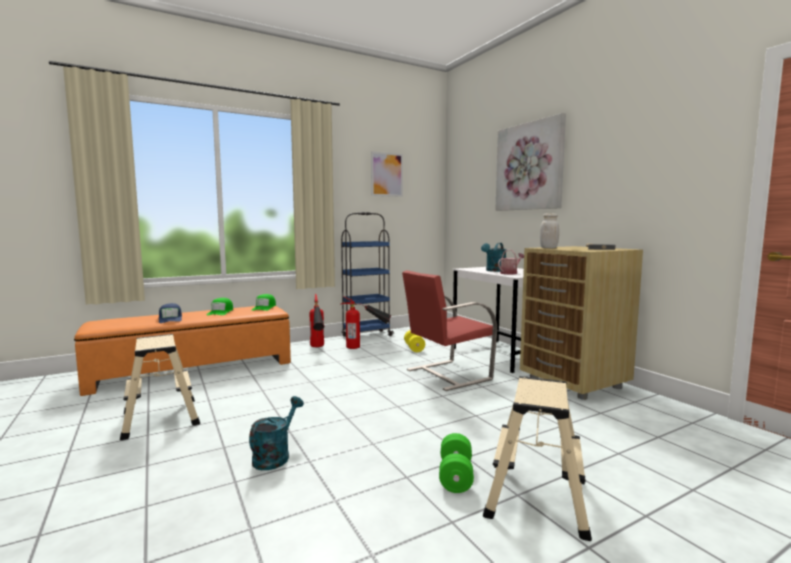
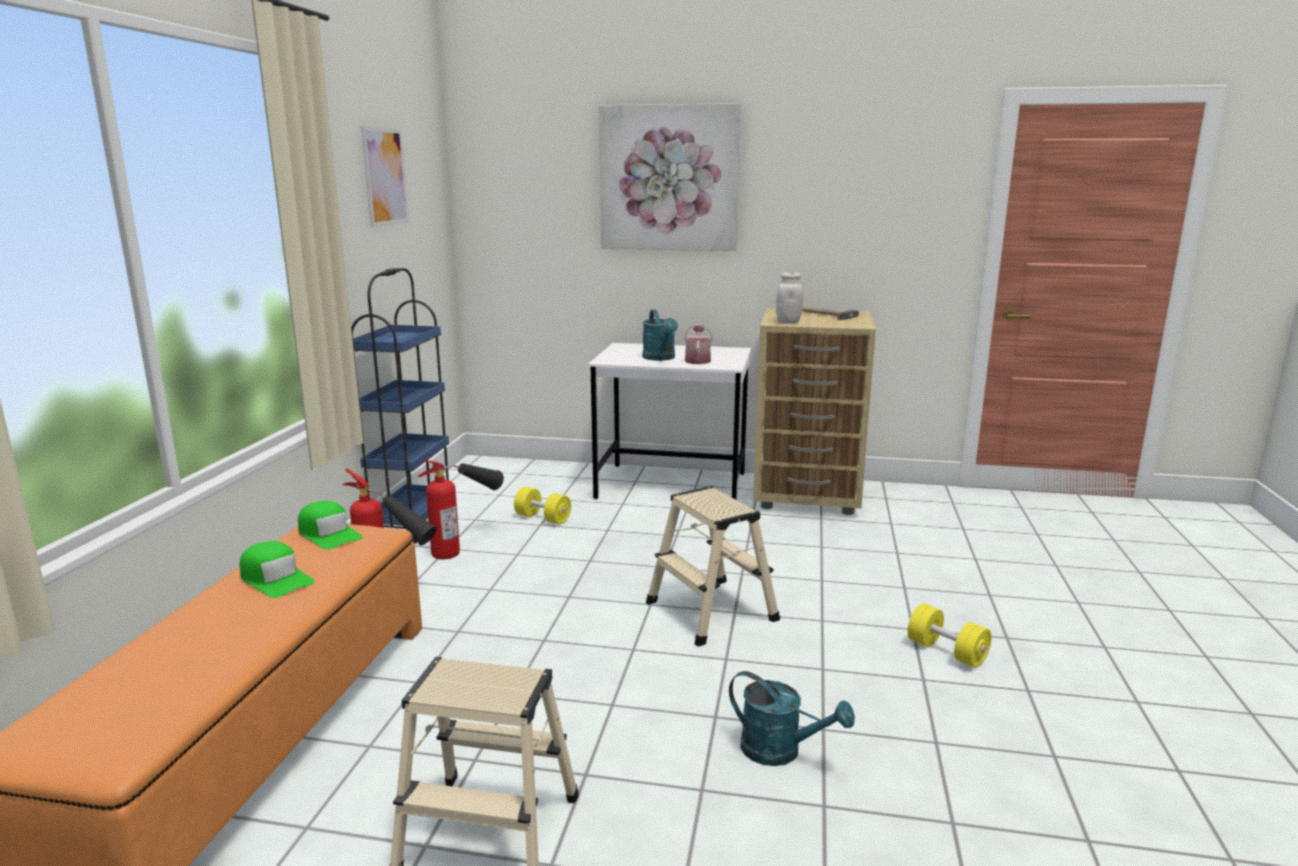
camera: 50 degrees left, 10 degrees up
blue cap [159,303,182,323] -> none
turquoise watering can [249,396,304,470] -> turquoise watering can turned 150 degrees clockwise [729,671,855,766]
red chair [402,270,497,391] -> none
green dumbbell [439,433,474,493] -> yellow dumbbell [908,603,992,668]
beige step ladder [483,376,592,541] -> beige step ladder moved to [646,486,780,647]

